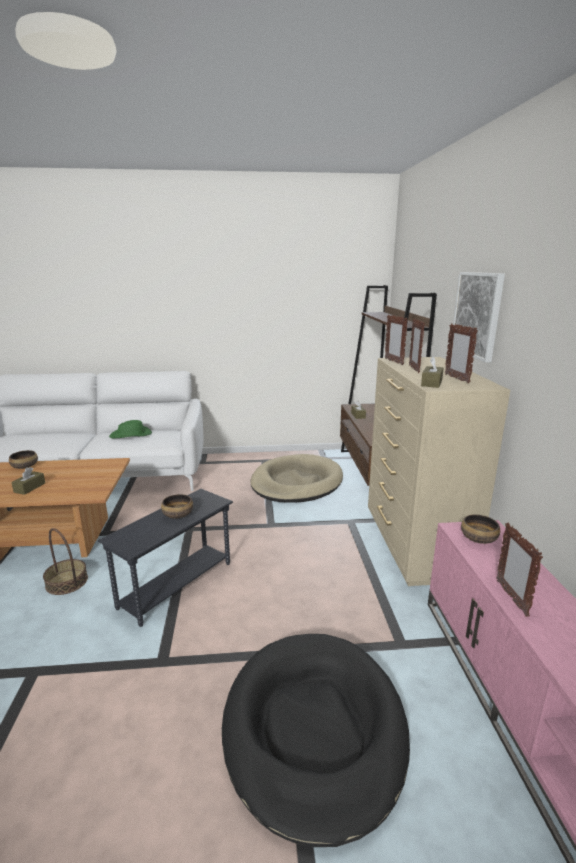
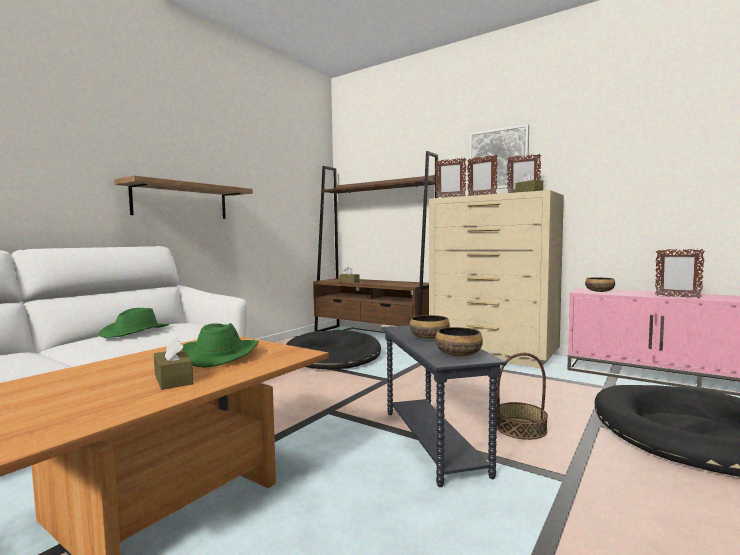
camera: 50 degrees left, 15 degrees down
bowl [9,450,38,469] -> bowl moved to [435,327,483,356]
basket [43,528,88,595] -> basket moved to [496,353,548,440]
beige dog bed [250,454,343,503] -> black dog bed [286,330,381,370]
none -> shelf [115,175,253,219]
none -> green hat [182,323,259,368]

